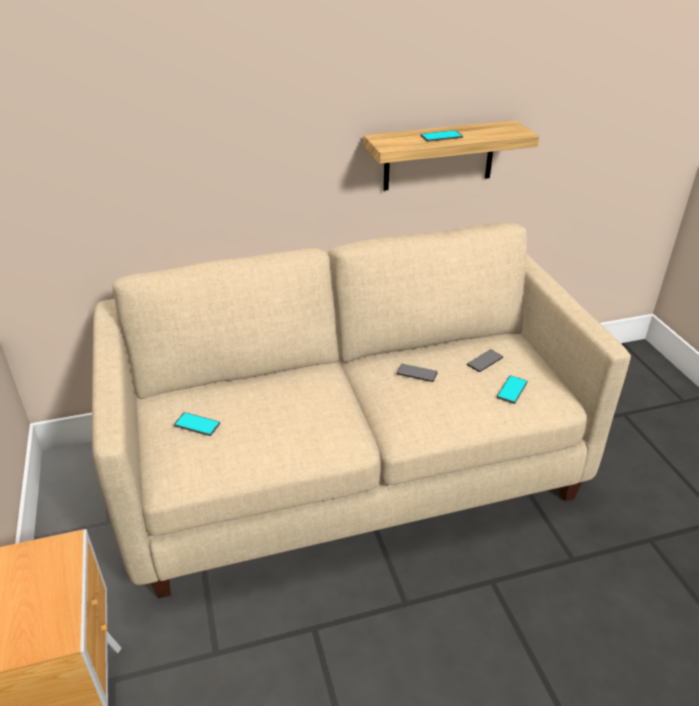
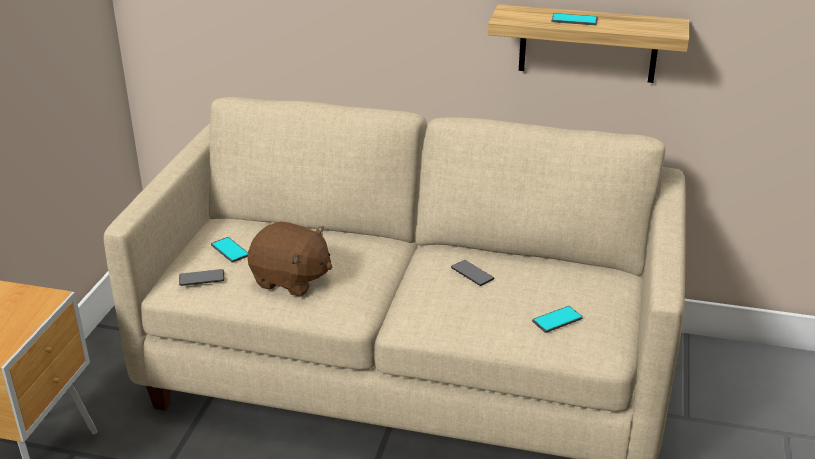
camera: 30 degrees right, 5 degrees down
phone [467,350,503,372] -> phone moved to [179,269,224,286]
none -> brown plush toy [247,222,332,297]

